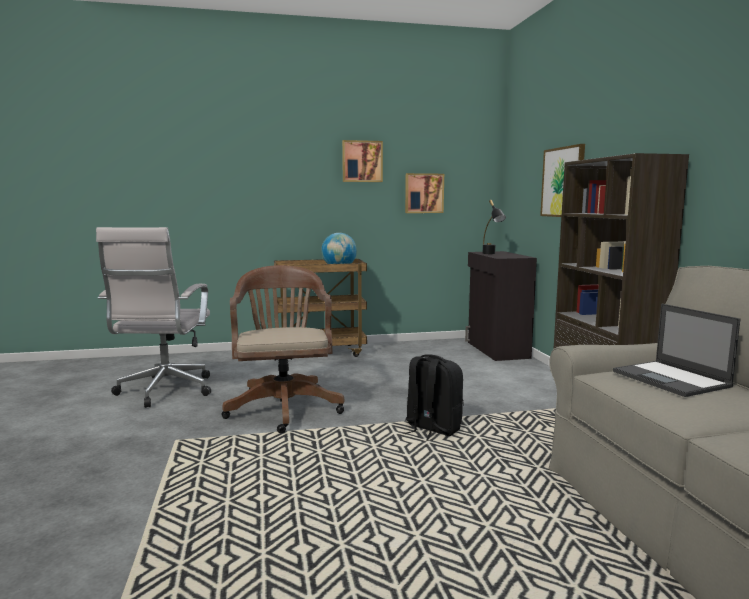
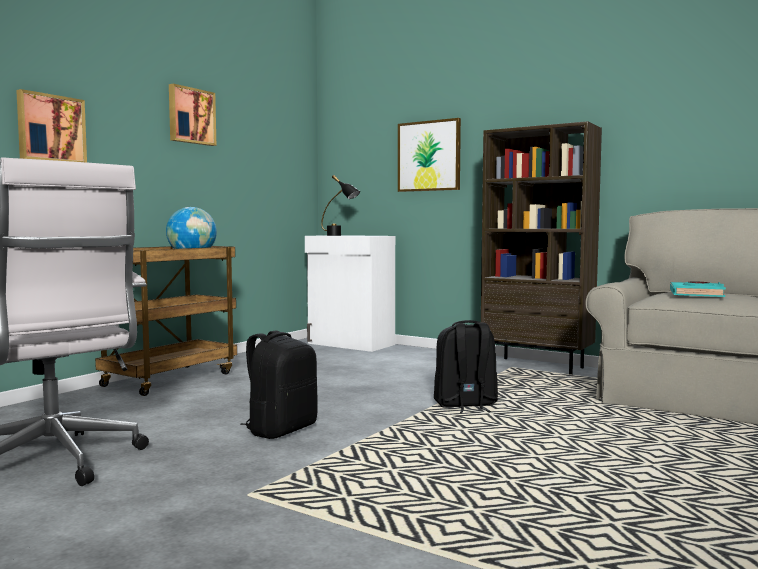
camera: 45 degrees left, 5 degrees down
brown office chair [222,265,344,433] -> black backpack [240,330,318,439]
picture [405,173,444,213] -> picture moved to [16,89,87,163]
black cabinet [465,251,537,361] -> white cabinet [305,235,395,352]
laptop [613,304,740,397] -> turquoise book [670,281,726,297]

